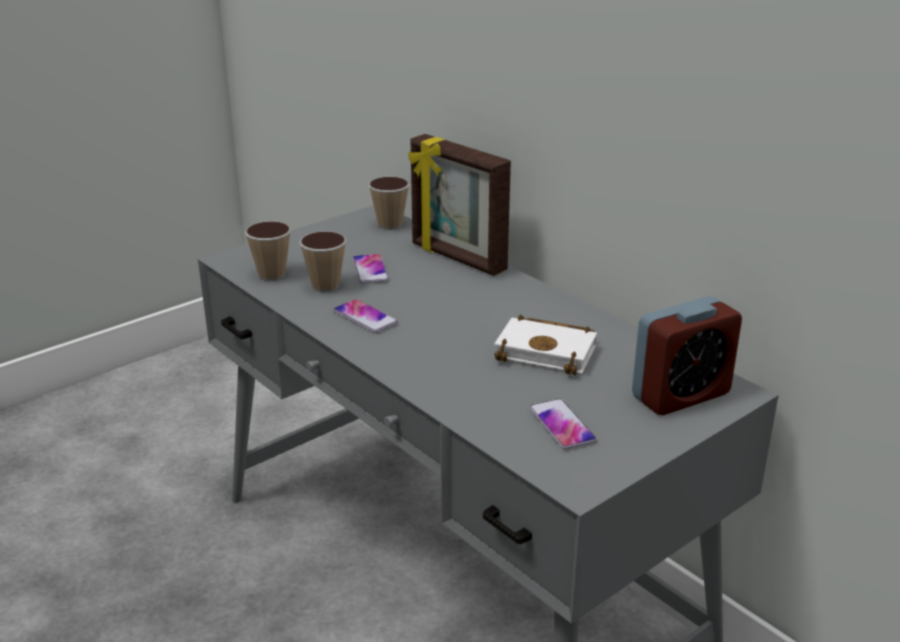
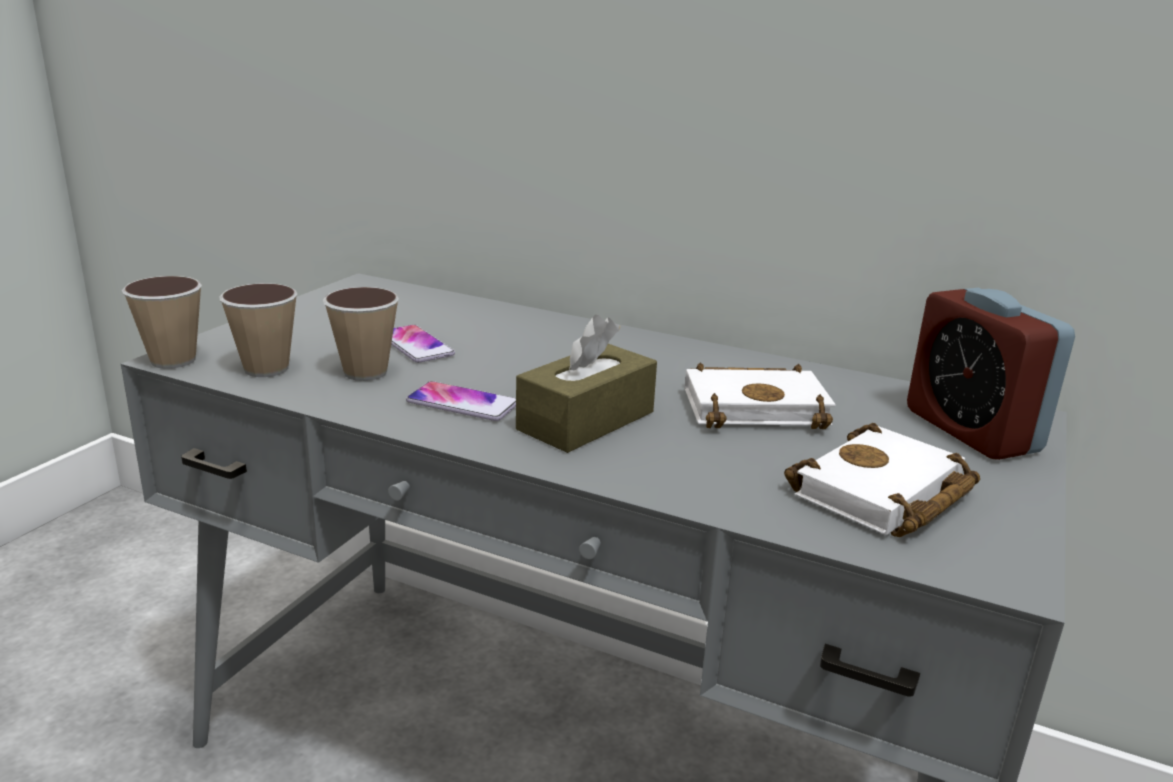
camera: 25 degrees left, 5 degrees down
cup [368,176,410,230] -> cup moved to [122,276,202,369]
picture frame [408,134,511,276] -> none
phone [529,399,597,450] -> white book [784,423,980,537]
alarm clock [632,296,742,415] -> alarm clock turned 120 degrees clockwise [907,288,1075,460]
none -> brown tissue box [516,315,657,453]

